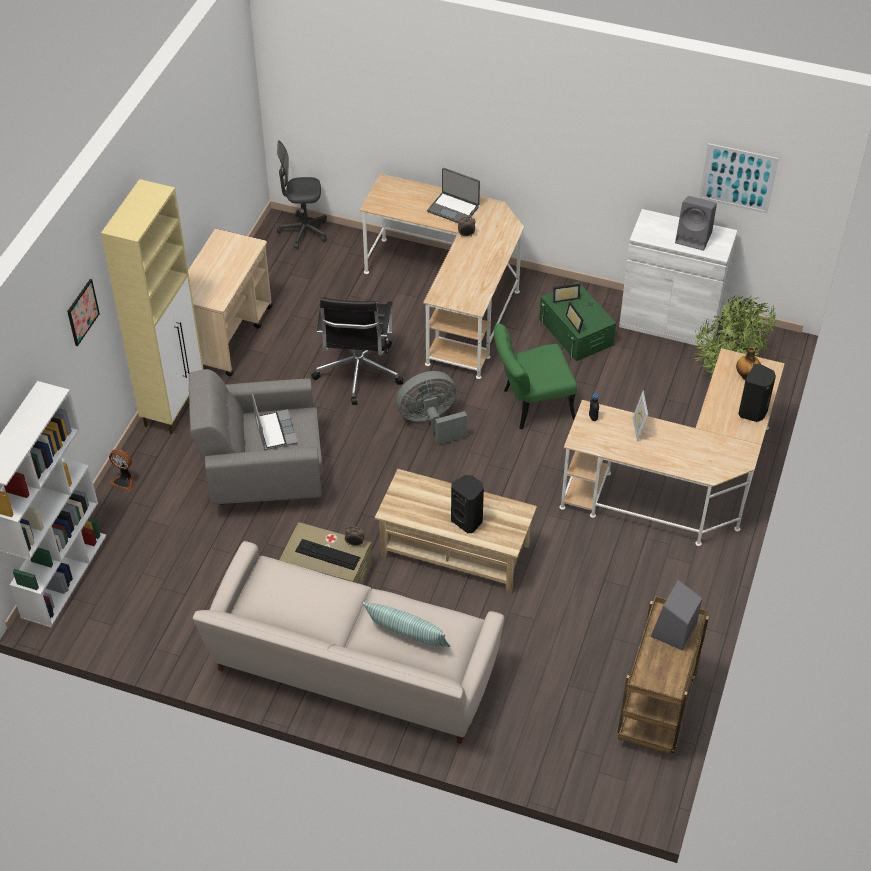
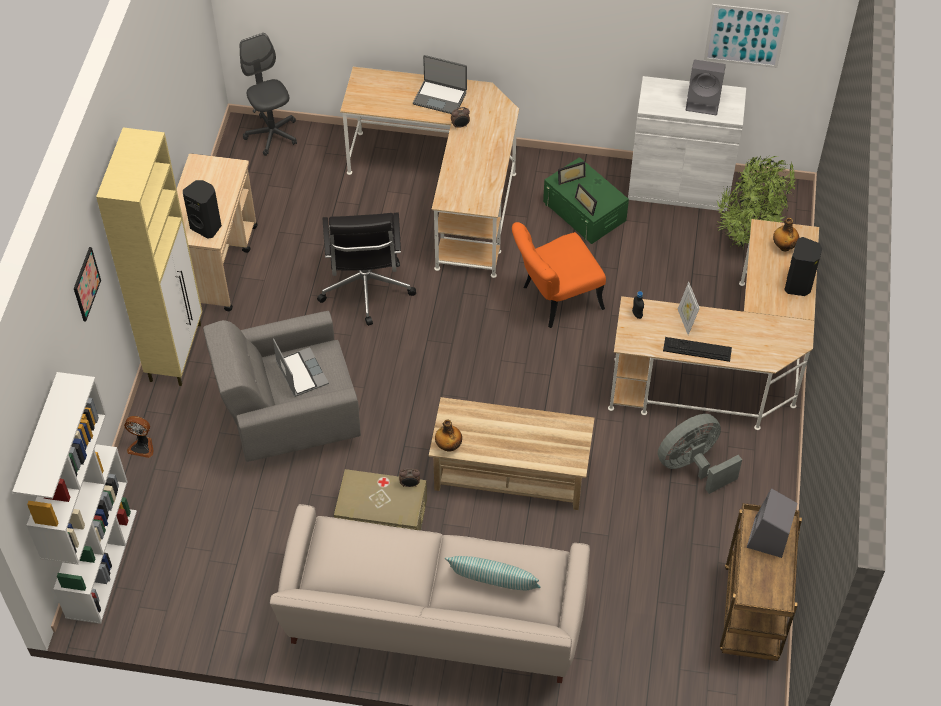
camera: 10 degrees left, 5 degrees up
grey office chair [277,140,327,249] -> grey office chair turned 75 degrees clockwise [240,33,297,156]
keyboard [295,539,361,570] -> keyboard moved to [663,337,732,362]
grey fan [396,371,467,445] -> grey fan moved to [658,414,742,494]
black speaker [451,475,484,533] -> black speaker moved to [183,180,222,239]
green chair [494,324,577,429] -> orange chair [512,222,606,328]
none -> bottle [435,419,462,452]

